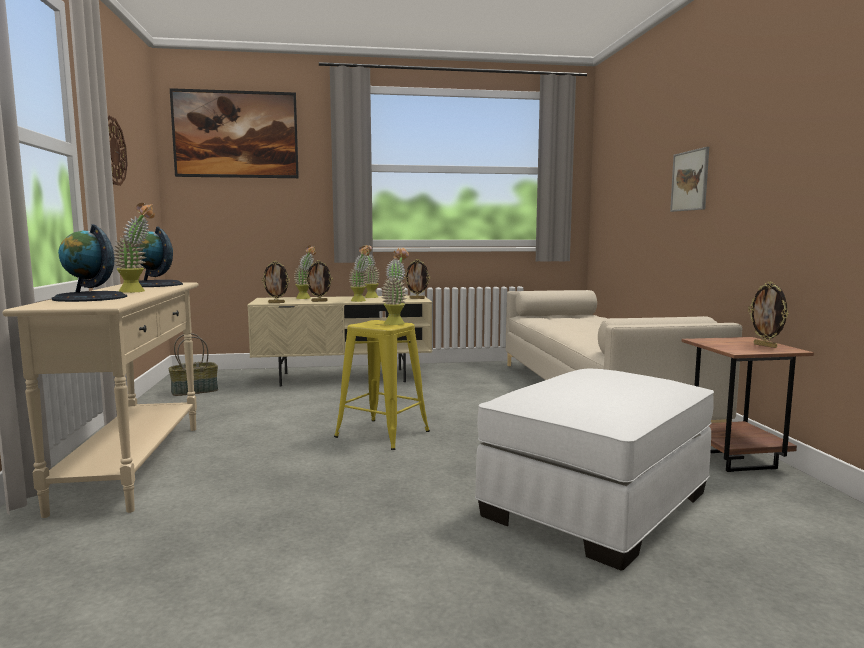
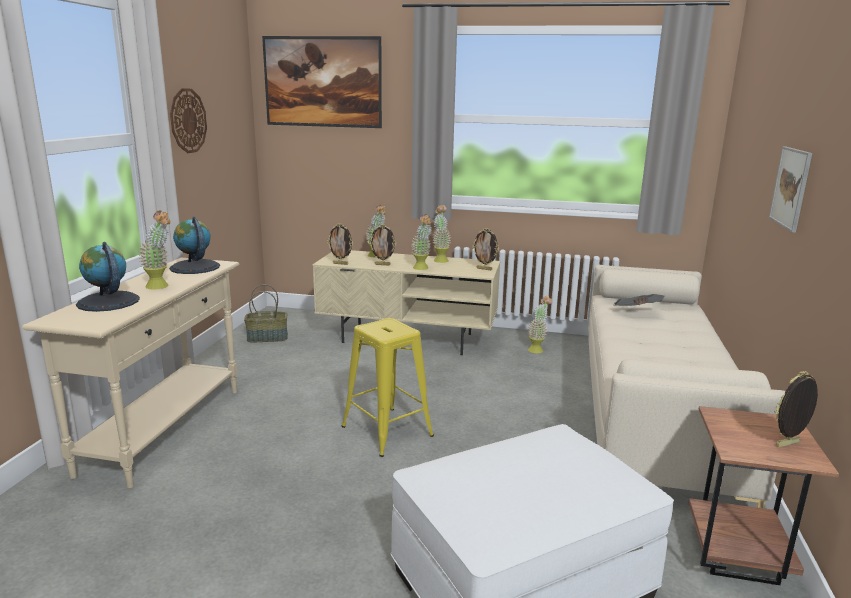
camera: 20 degrees right, 10 degrees up
potted plant [381,248,409,325] -> potted plant moved to [528,296,552,353]
picture frame [748,281,788,348] -> picture frame turned 75 degrees clockwise [775,371,818,447]
none -> newspaper [614,294,665,306]

